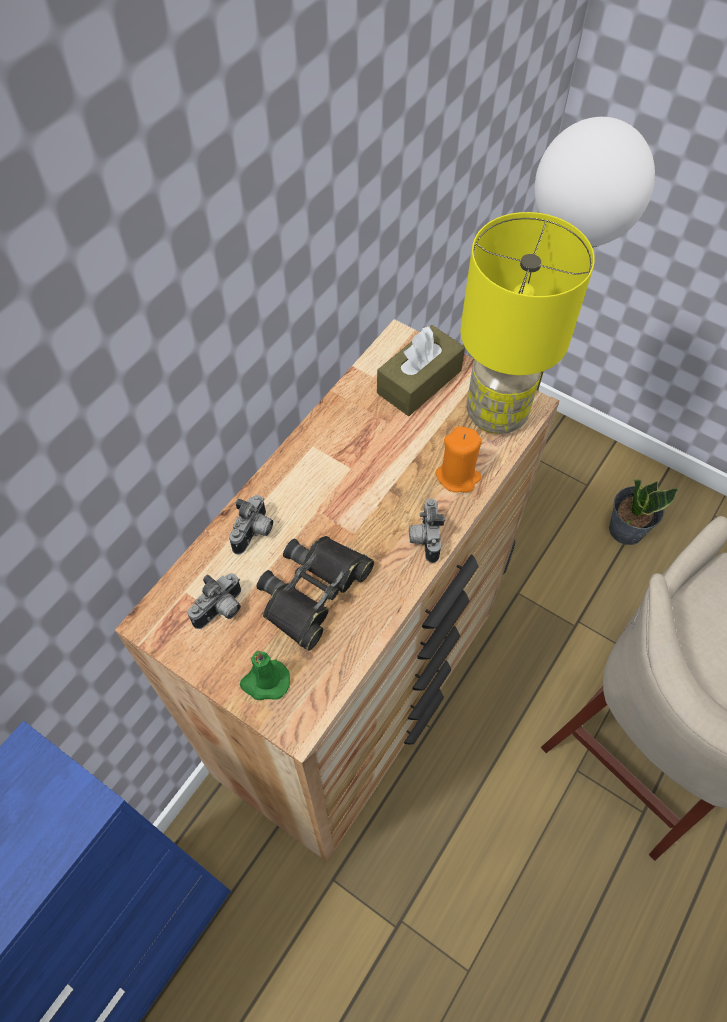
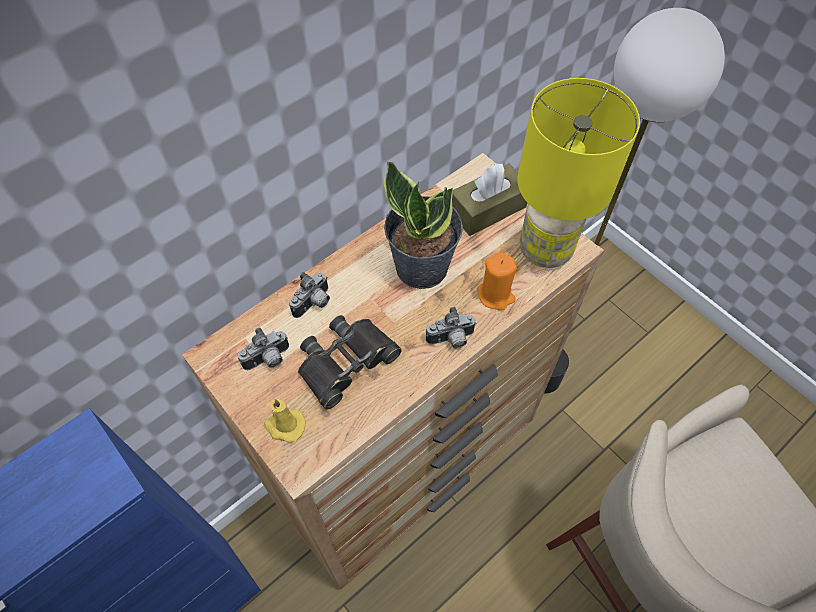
camera: 15 degrees right, 0 degrees up
green candle [240,651,290,700] -> yellow candle [264,398,306,443]
camera [409,499,445,563] -> camera turned 120 degrees counterclockwise [426,307,476,348]
potted plant [609,479,679,545] -> potted plant moved to [384,161,463,289]

